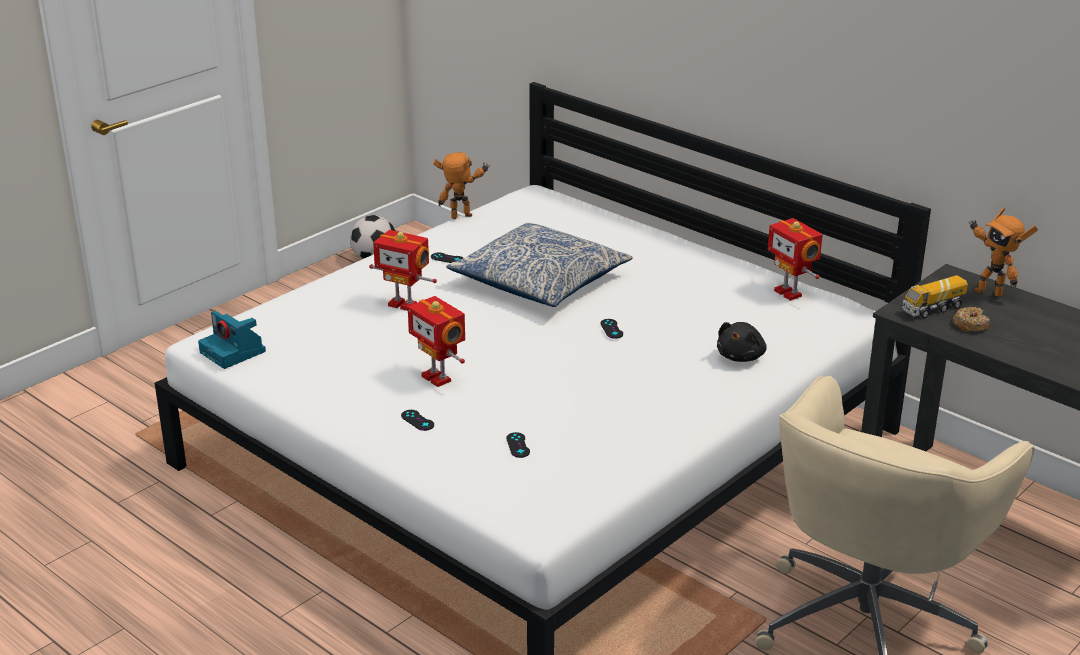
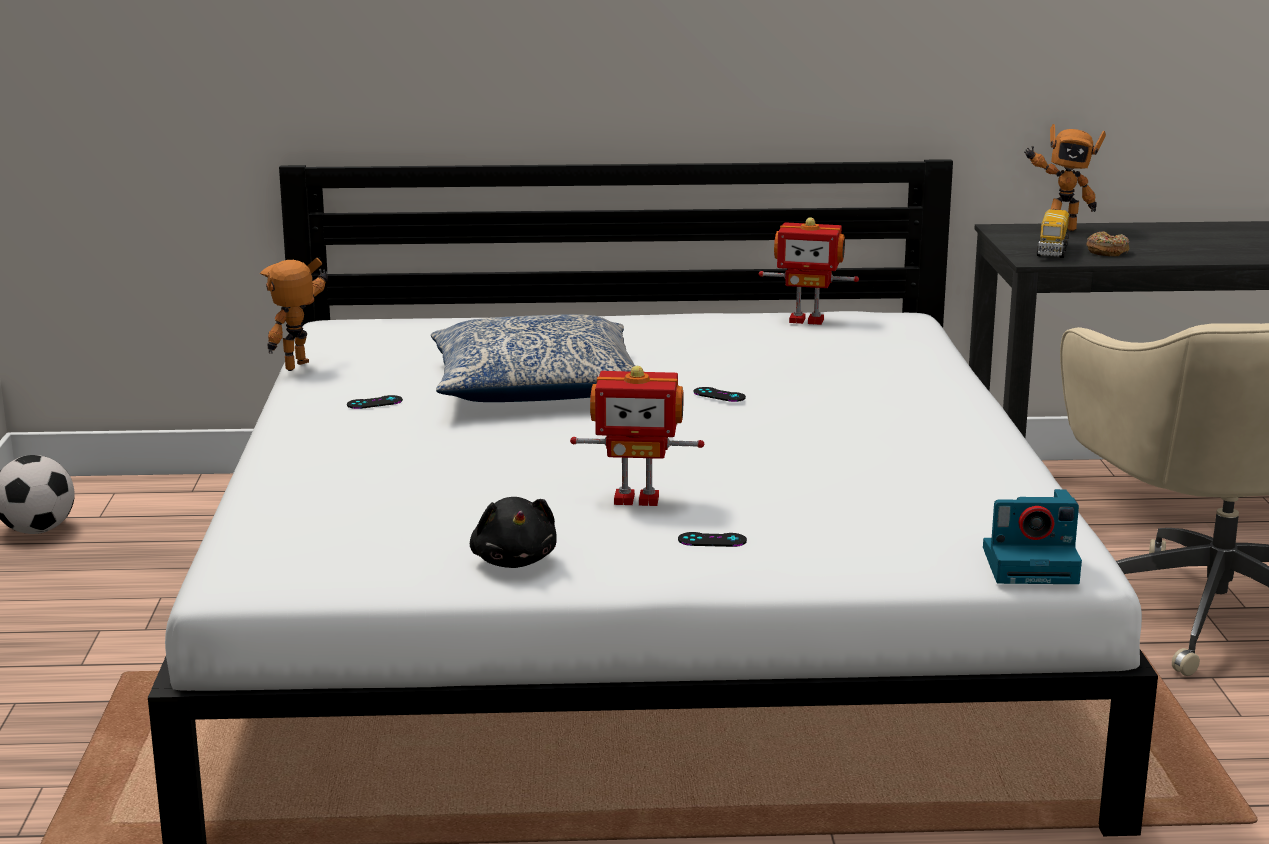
camera: 45 degrees left, 10 degrees down
camera [198,311,266,369] -> camera moved to [983,489,1082,584]
toy robot [369,230,437,311] -> none
black game controller [506,432,530,458] -> none
black plush toy [717,322,767,362] -> black plush toy moved to [470,497,557,568]

